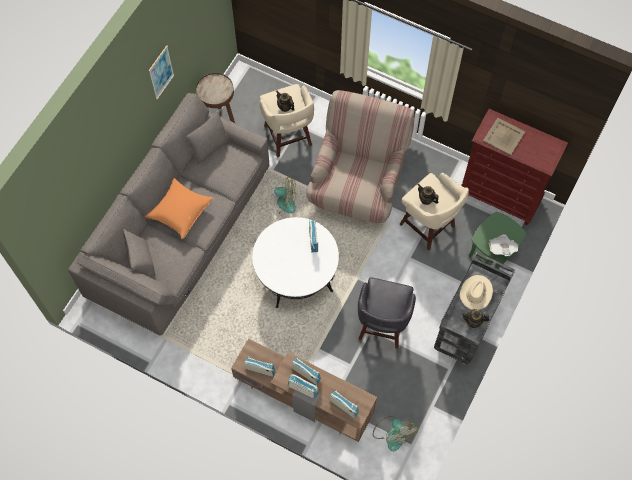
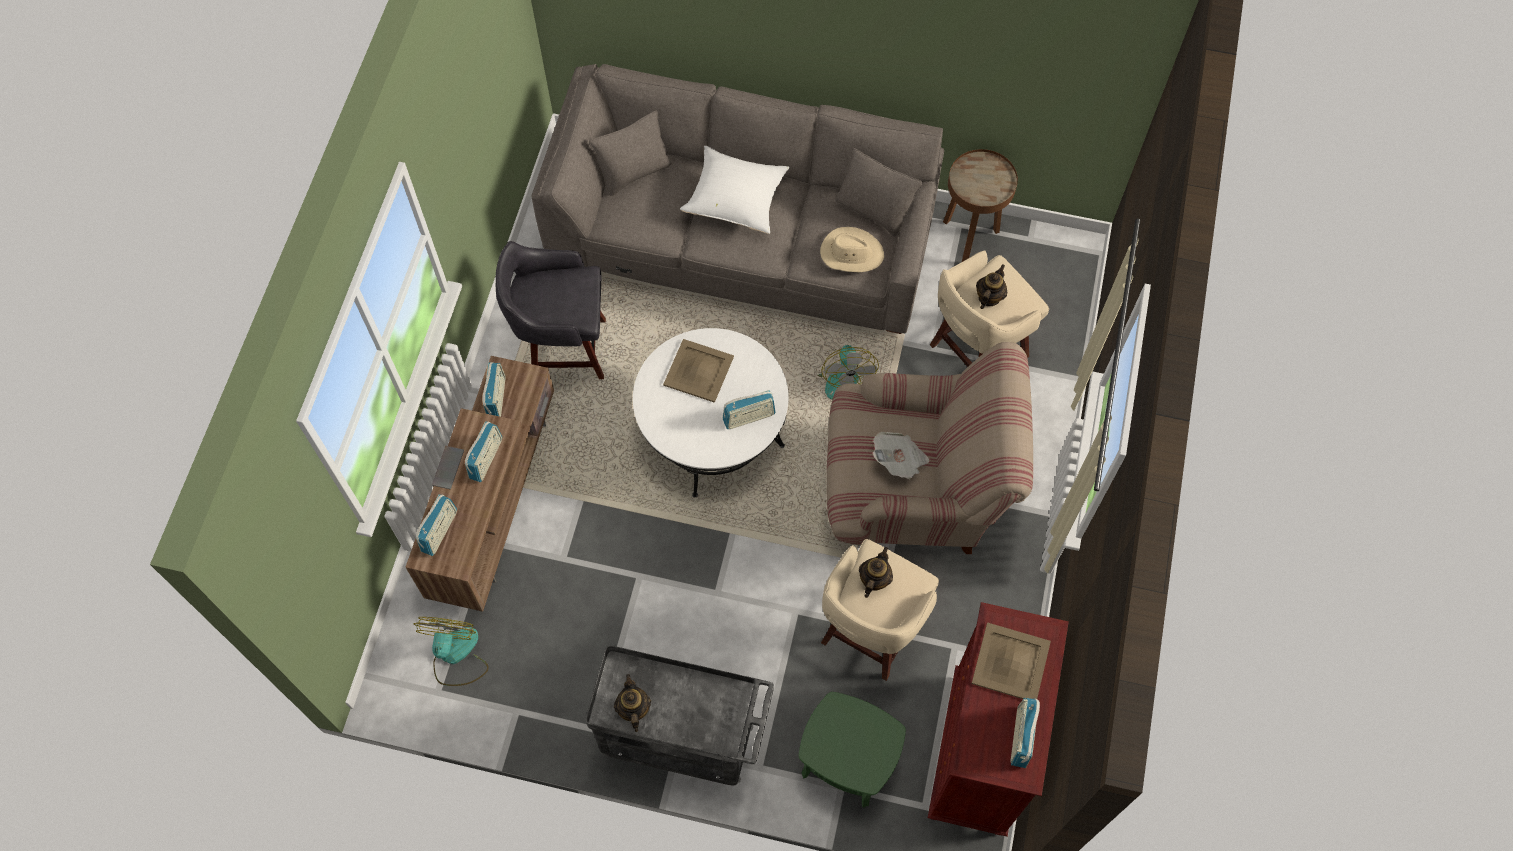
camera: 75 degrees right, 0 degrees up
orange pillow [145,178,213,239] -> white pillow [680,146,789,234]
picture [149,45,174,100] -> none
radio [288,374,319,398] -> radio moved to [1011,698,1040,768]
grey stool [358,278,416,349] -> grey stool moved to [496,241,606,379]
fan [373,416,418,451] -> fan turned 135 degrees clockwise [414,617,489,686]
beige hat [460,275,493,310] -> beige hat moved to [820,227,884,273]
newspaper [489,234,518,256] -> newspaper moved to [872,432,929,479]
none -> beige tray [663,339,734,403]

